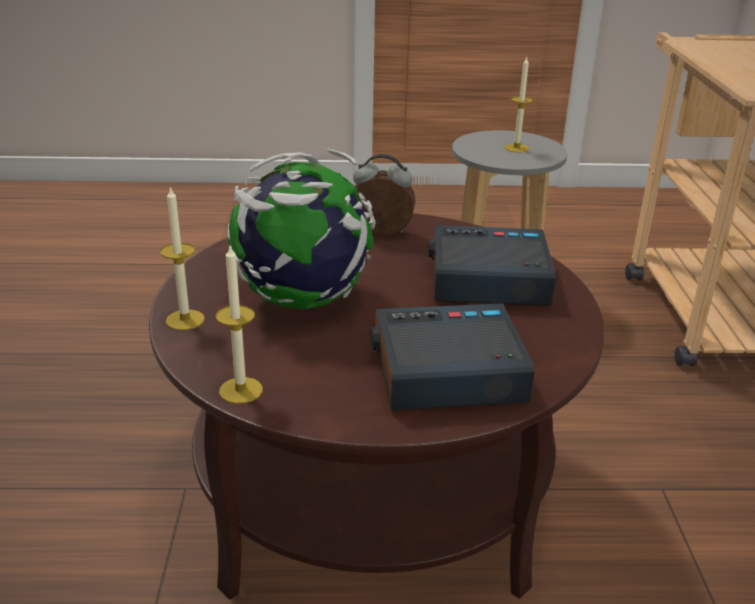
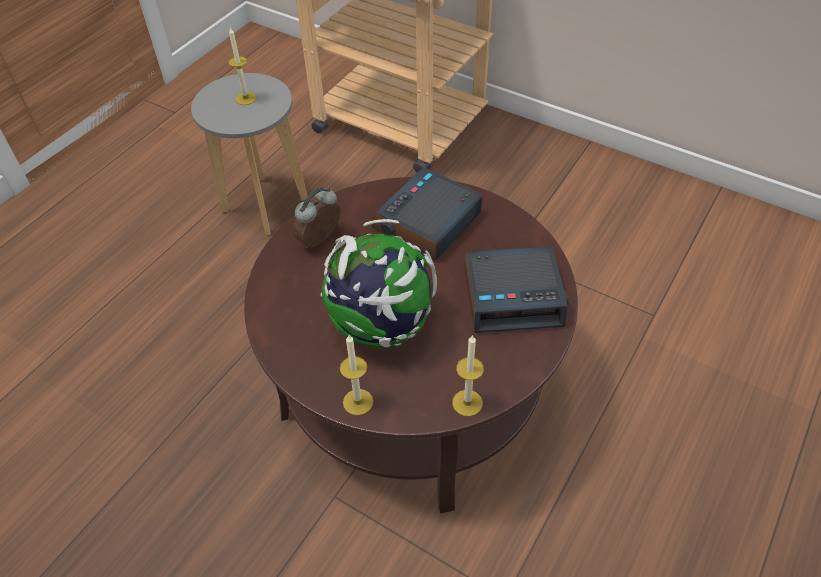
camera: 55 degrees left, 20 degrees up
alarm clock [371,303,535,411] -> alarm clock turned 120 degrees counterclockwise [464,246,569,333]

